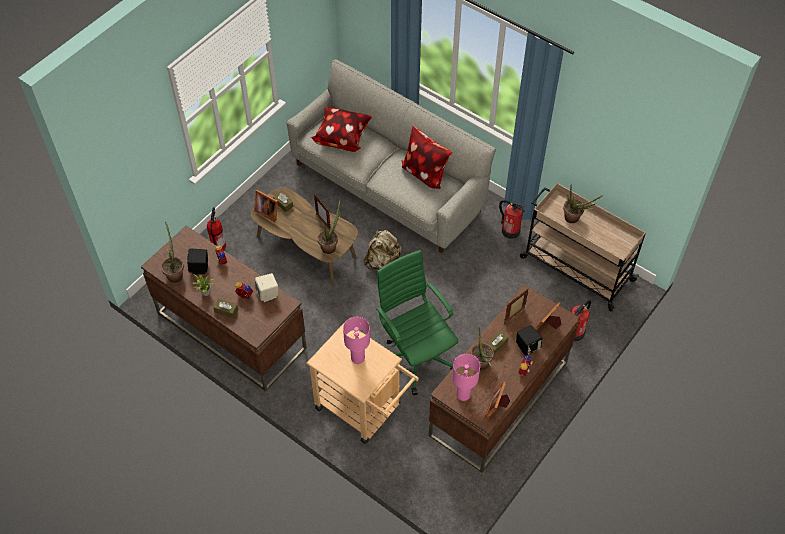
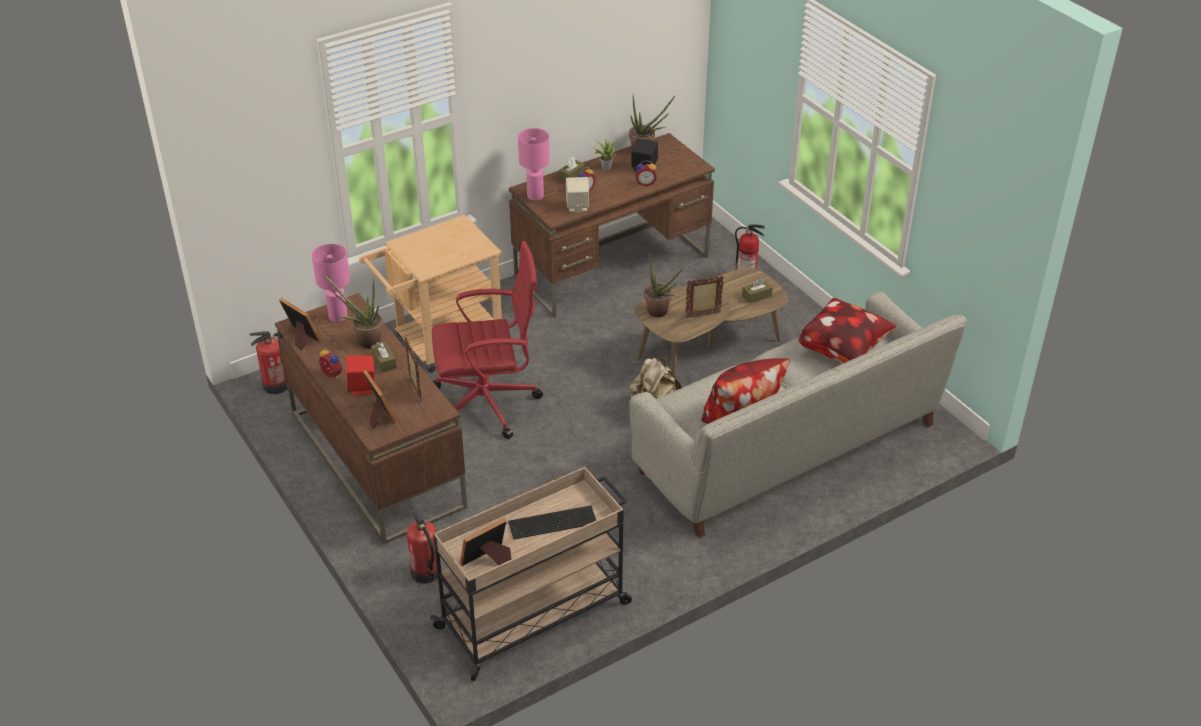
camera: 110 degrees right, 15 degrees down
picture frame [254,190,278,222] -> picture frame moved to [460,519,512,566]
pink table lamp [343,317,370,364] -> pink table lamp moved to [518,128,550,201]
green office chair [376,250,459,395] -> red office chair [432,241,543,439]
fire extinguisher [499,200,526,239] -> fire extinguisher moved to [250,331,288,394]
black speaker [516,325,542,355] -> red speaker [345,356,375,396]
potted plant [563,185,603,223] -> keyboard [508,505,596,540]

